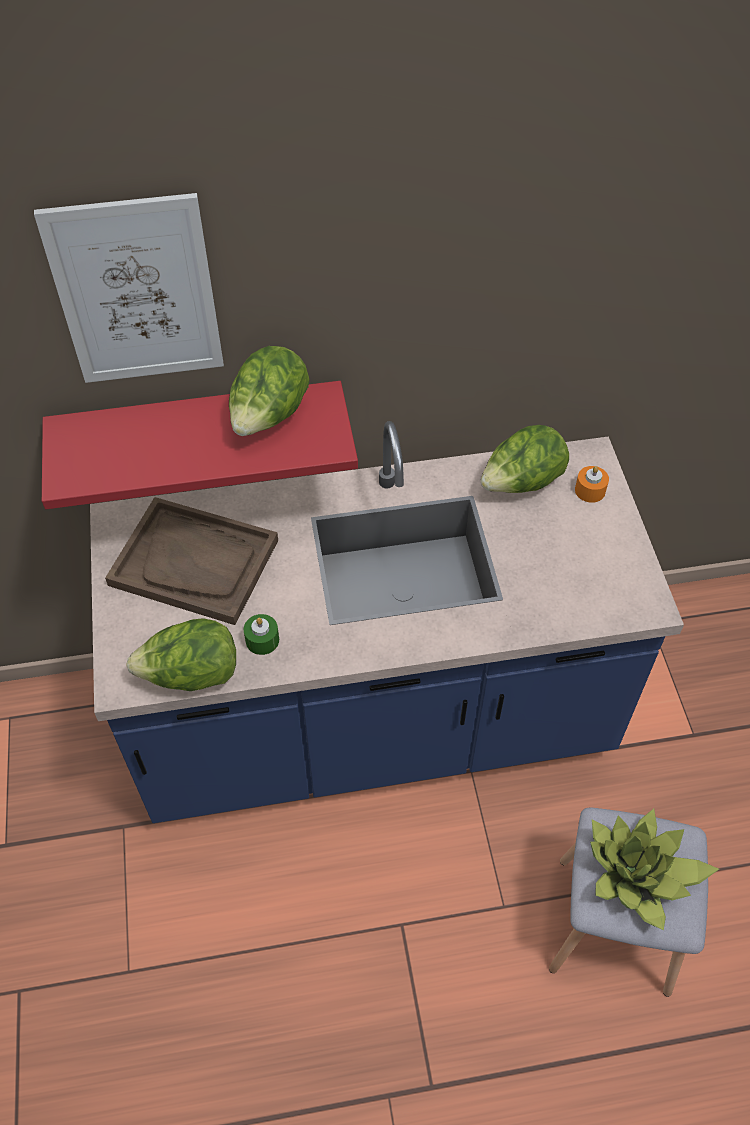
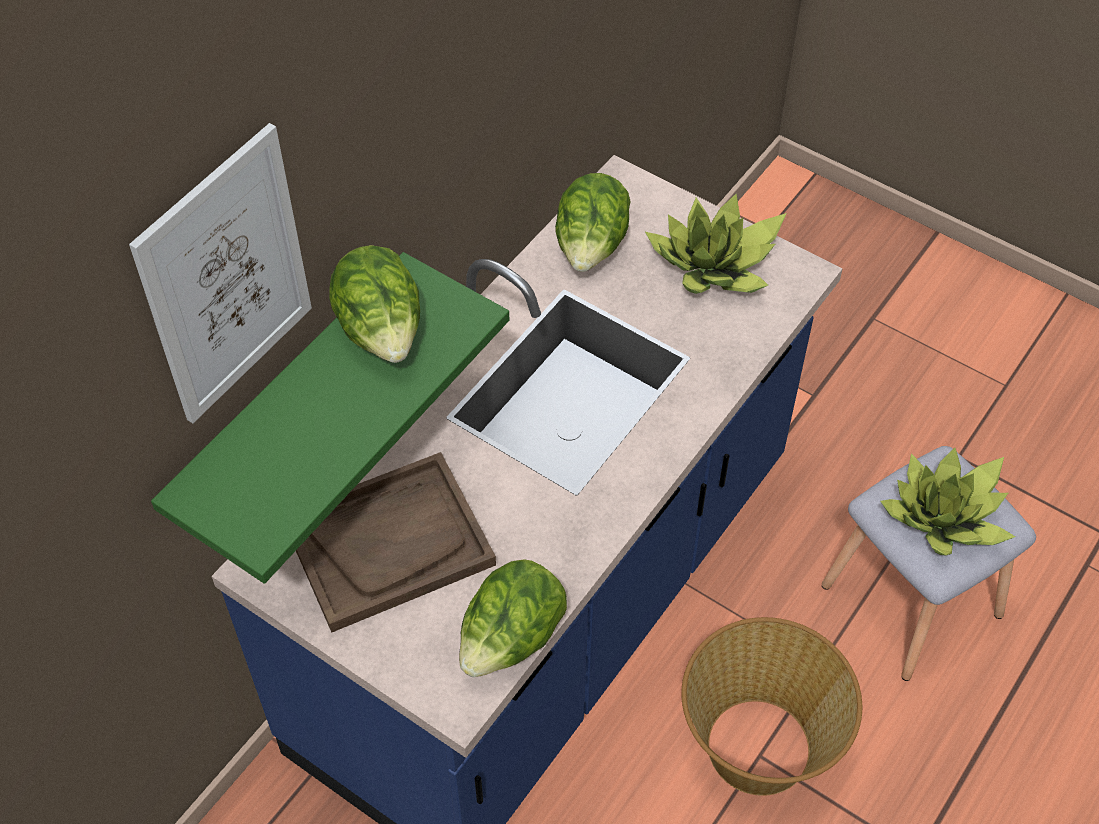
camera: 45 degrees left, 0 degrees up
red shelf [42,381,358,509] -> green shelf [151,252,509,584]
green candle [243,614,279,655] -> none
orange candle [575,466,609,503] -> none
none -> potted plant [645,194,787,294]
none -> basket [681,617,862,796]

